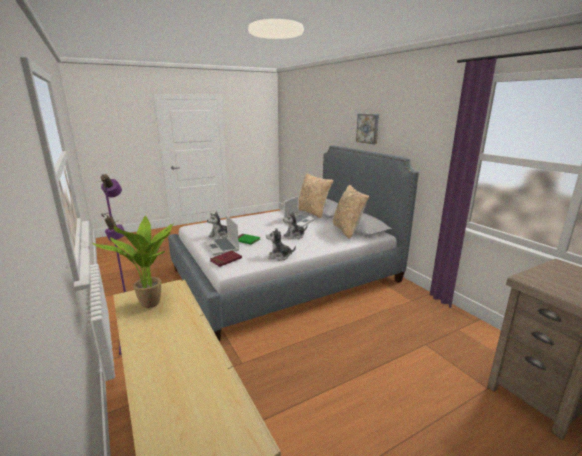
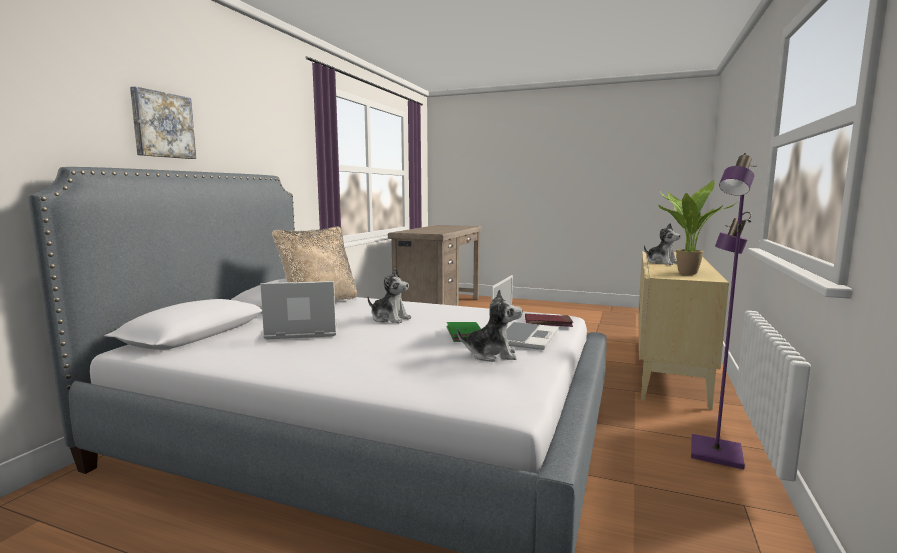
camera: 130 degrees left, 10 degrees down
plush toy [266,228,296,261] -> plush toy moved to [644,223,681,265]
beige pillow [298,173,333,218] -> none

